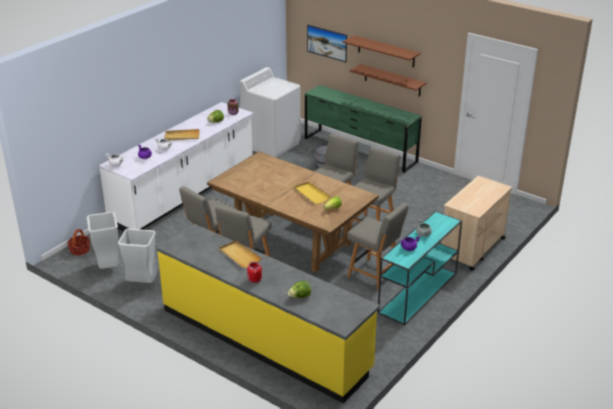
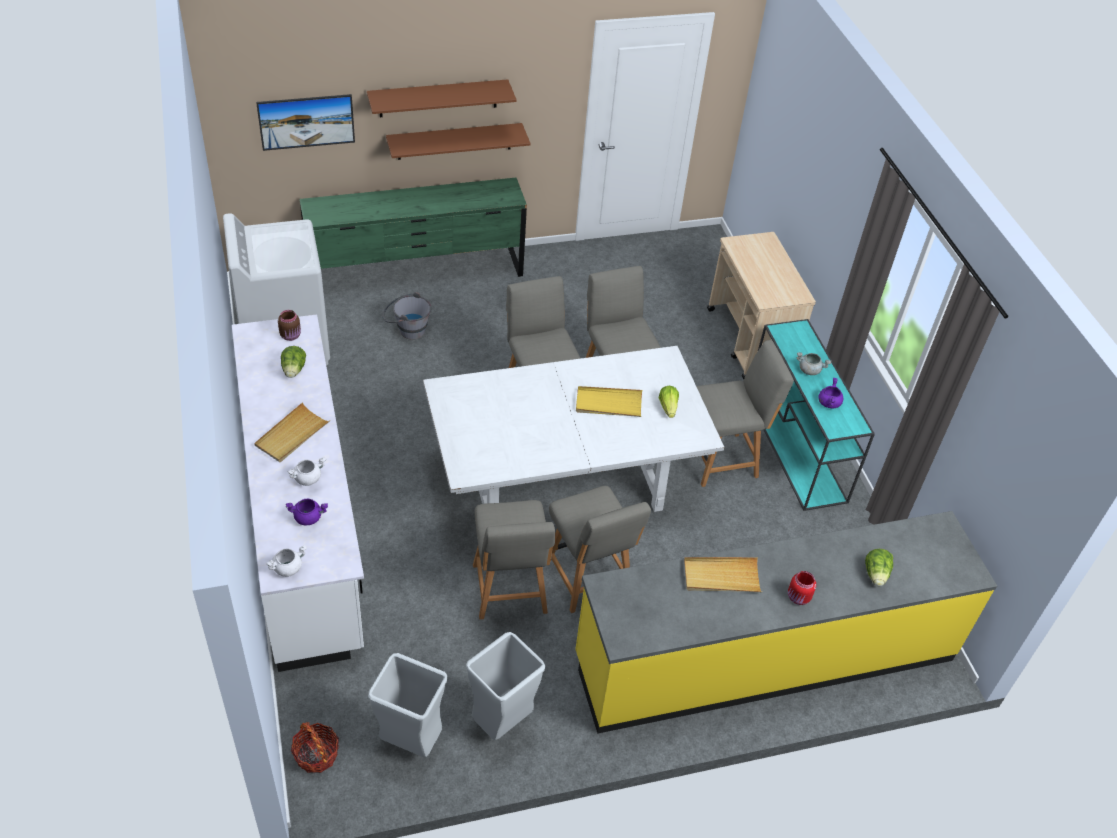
camera: 55 degrees left, 15 degrees up
brown dining table [207,151,379,272] -> white dining table [423,346,724,512]

